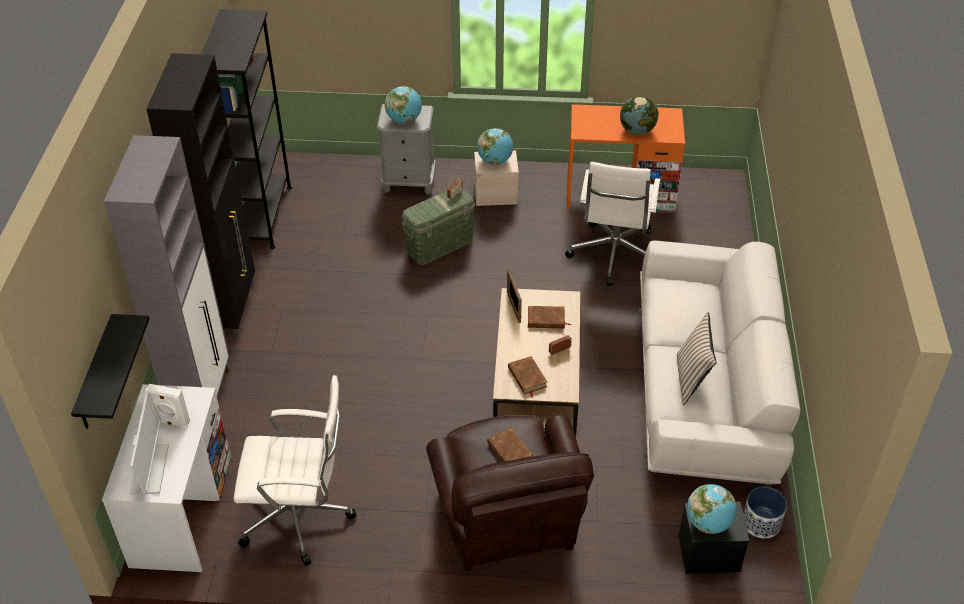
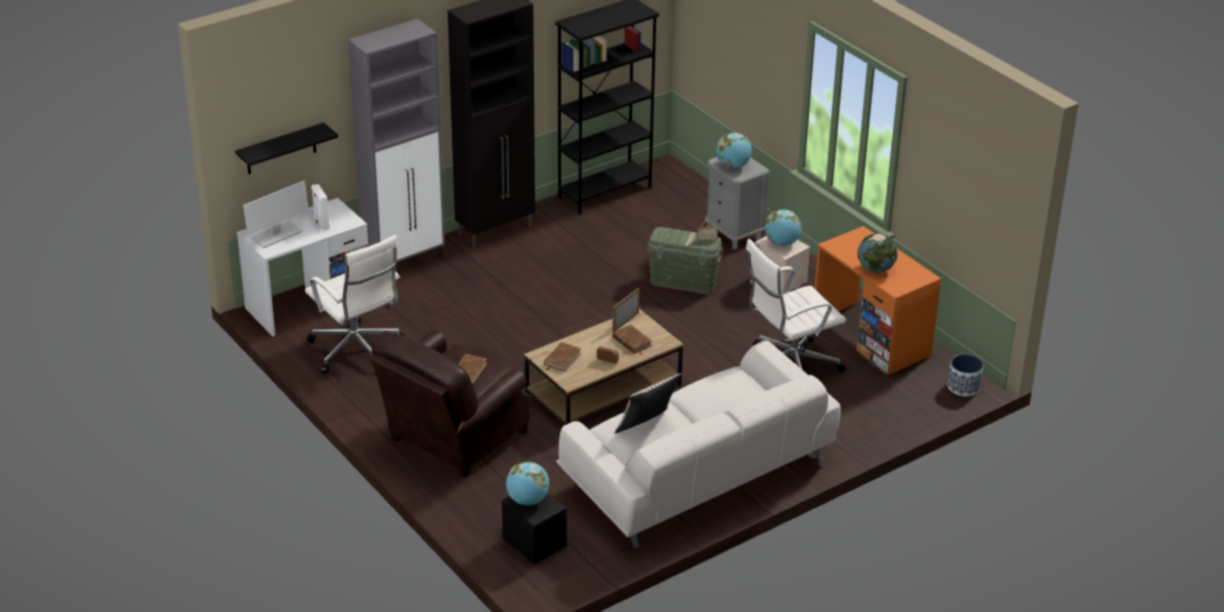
camera: 50 degrees right, 10 degrees down
planter [743,487,787,538] -> planter moved to [947,354,983,396]

